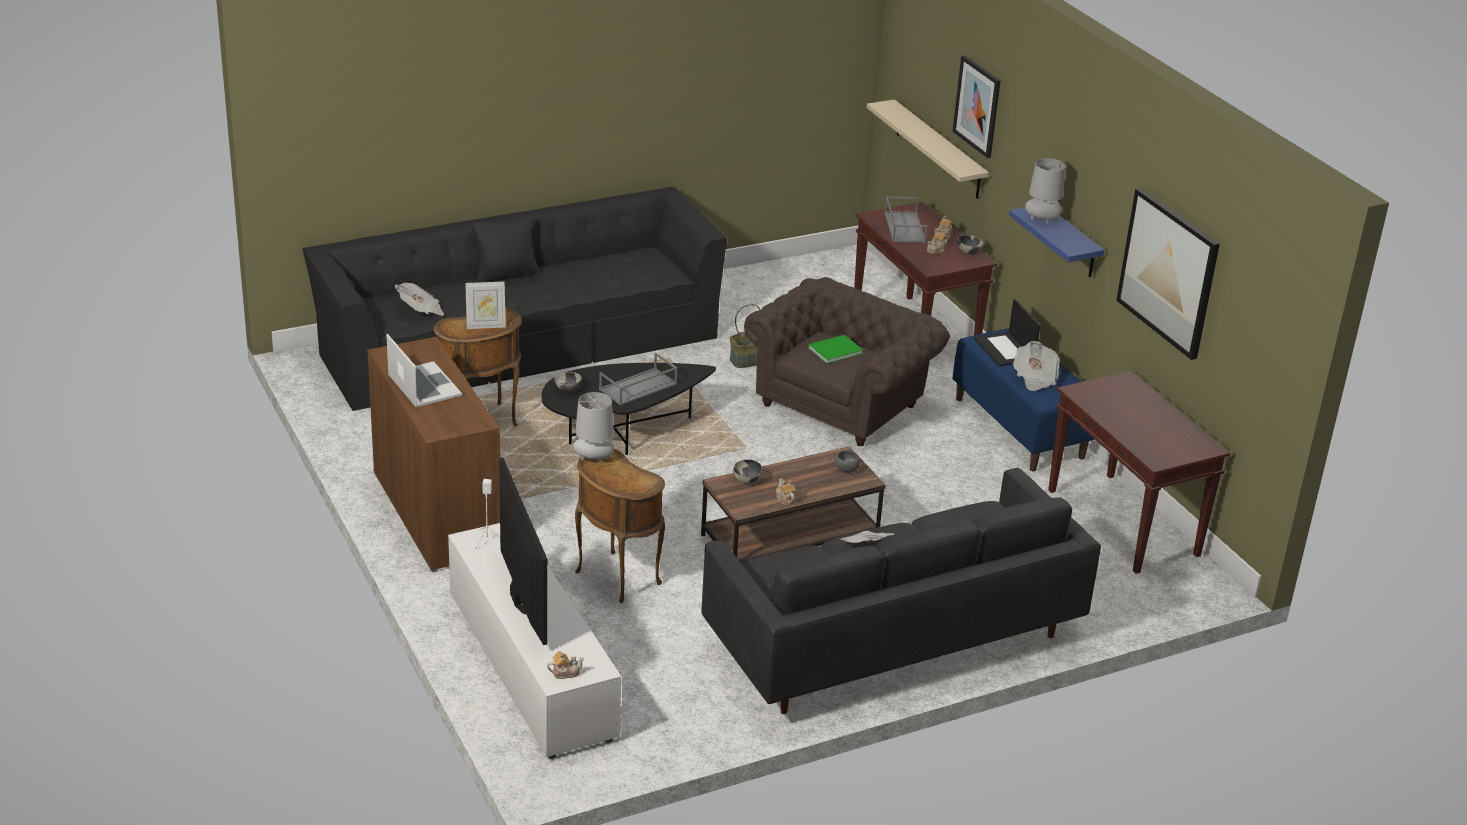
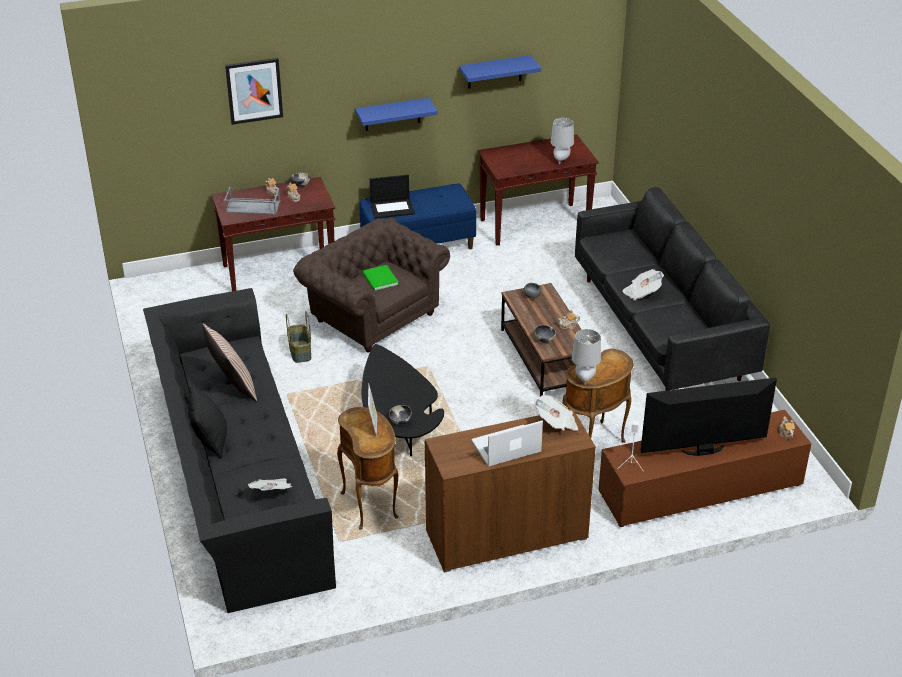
camera: 80 degrees left, 5 degrees up
white tv stand [448,523,621,759] -> brown tv stand [598,410,812,527]
grey tray [599,353,678,405] -> none
beige shelf [866,99,989,199] -> none
newspaper [1013,341,1060,391] -> newspaper moved to [534,395,579,431]
grey table lamp [1025,158,1065,224] -> grey table lamp moved to [551,118,574,164]
picture [1116,188,1220,360] -> blue shelf [459,55,541,88]
none -> pillow [202,324,257,402]

